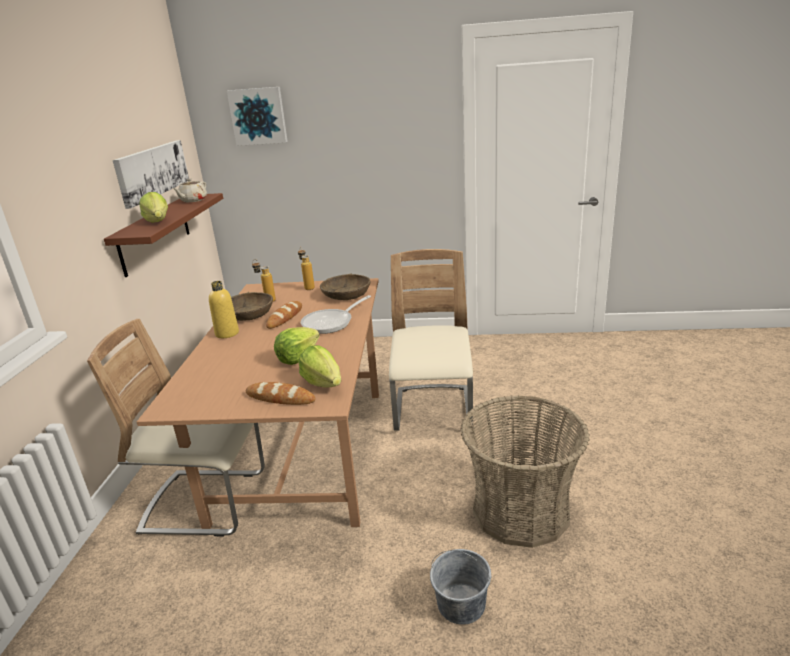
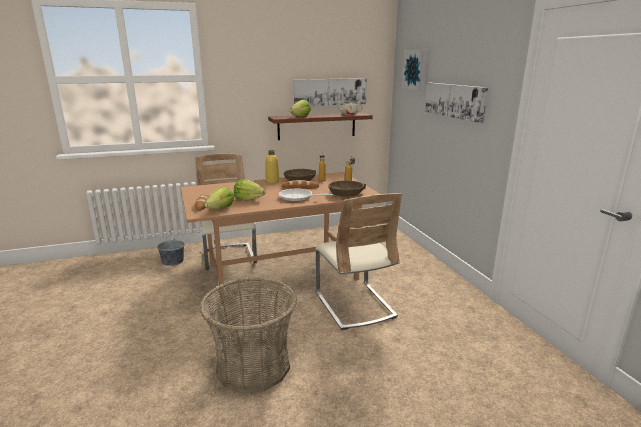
camera: 65 degrees right, 5 degrees down
beige chair [389,249,473,431] -> beige chair turned 90 degrees clockwise [316,193,402,330]
grey bucket [430,549,492,625] -> grey bucket moved to [157,232,185,266]
none -> picture [425,83,488,123]

